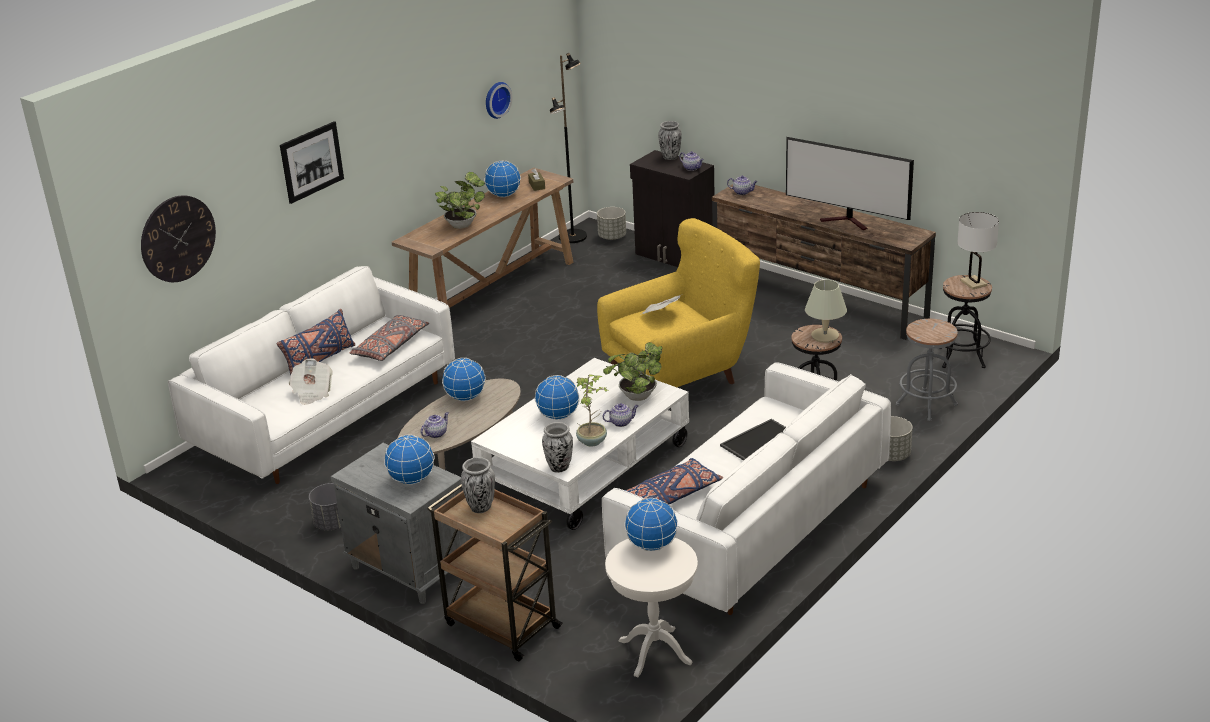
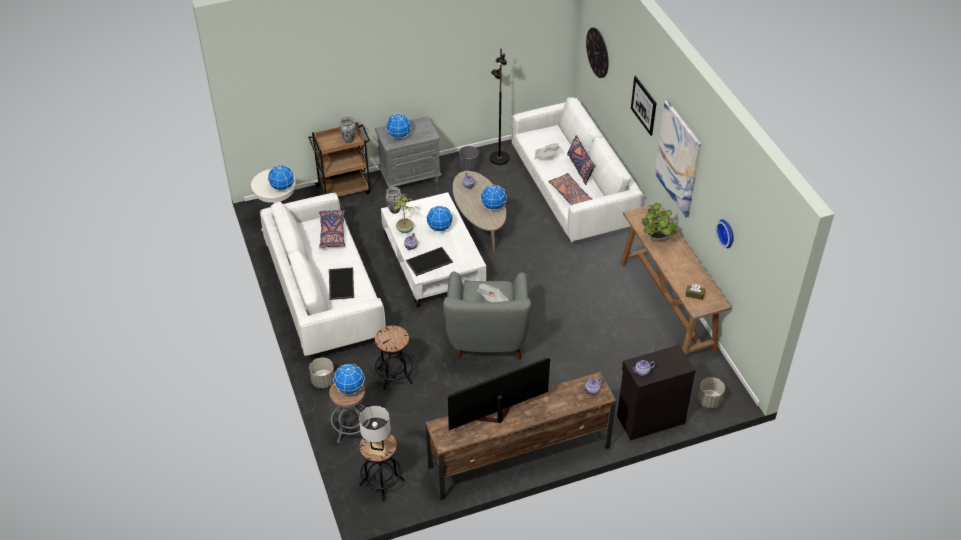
camera: 120 degrees right, 15 degrees up
globe [484,160,521,197] -> globe moved to [334,364,364,394]
black floor lamp [550,53,587,243] -> black floor lamp moved to [490,48,509,165]
yellow armchair [597,218,760,387] -> grey armchair [443,271,531,360]
potted plant [603,342,663,401] -> tray [406,247,453,276]
vase [658,121,682,160] -> none
beige table lamp [805,280,847,343] -> none
none -> picture [655,100,701,218]

